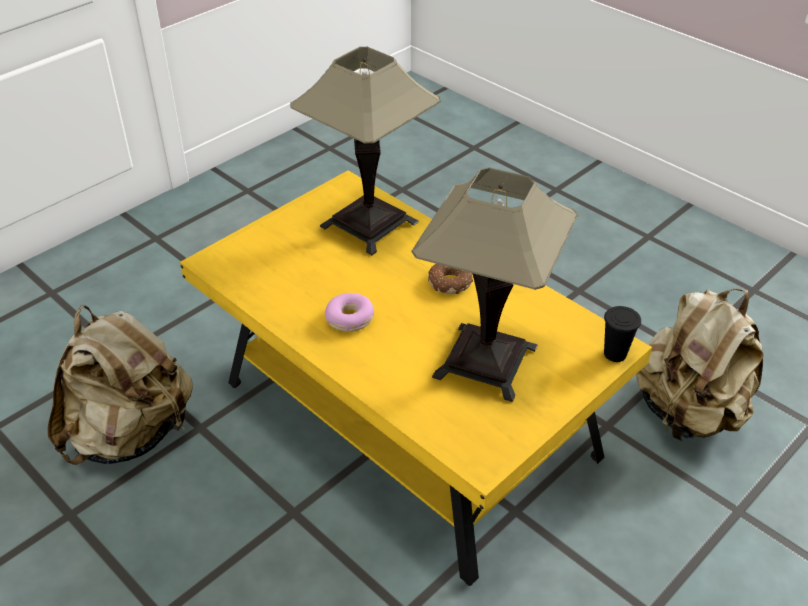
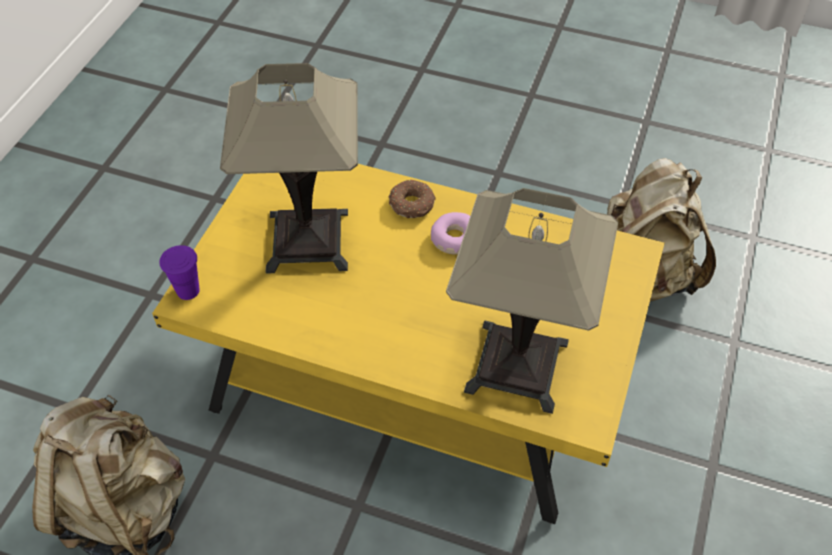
camera: 155 degrees right, 10 degrees up
donut [428,264,473,294] -> donut moved to [389,179,436,218]
black cup [604,306,641,362] -> purple cup [159,245,200,300]

